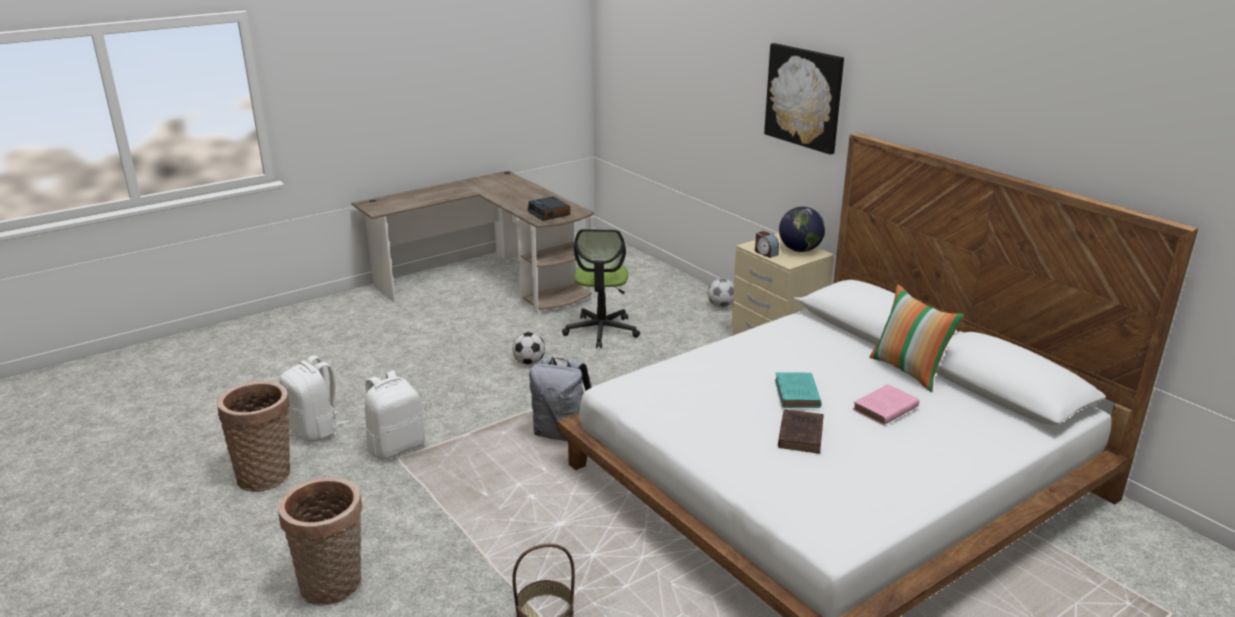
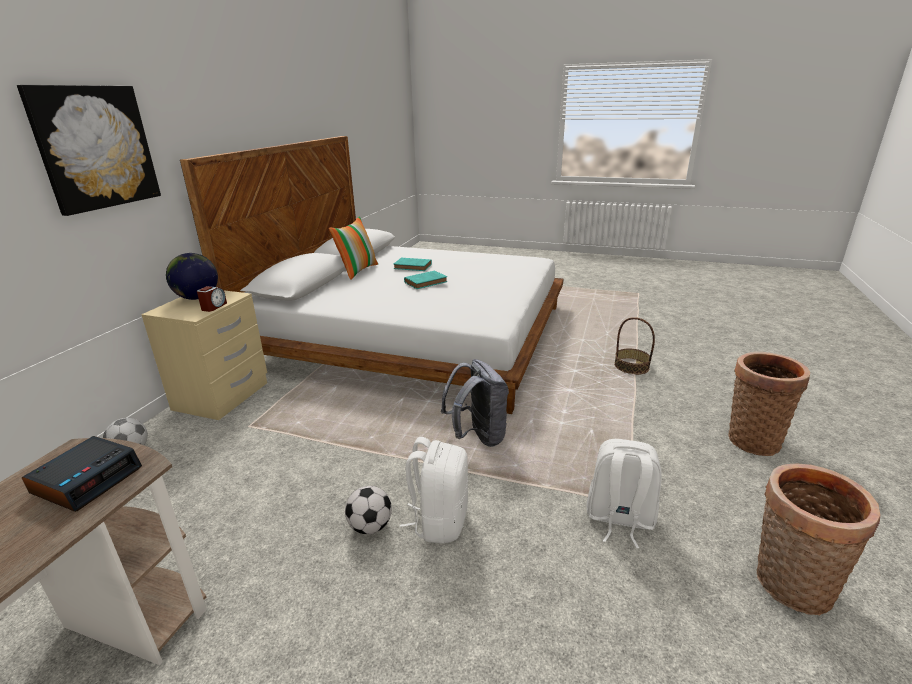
camera: 125 degrees left, 0 degrees up
white backpack [279,355,349,442] -> white backpack moved to [400,437,468,543]
office chair [562,229,640,348] -> none
brown book [778,409,824,453] -> none
pink book [853,384,919,425] -> turquoise book [394,258,432,271]

